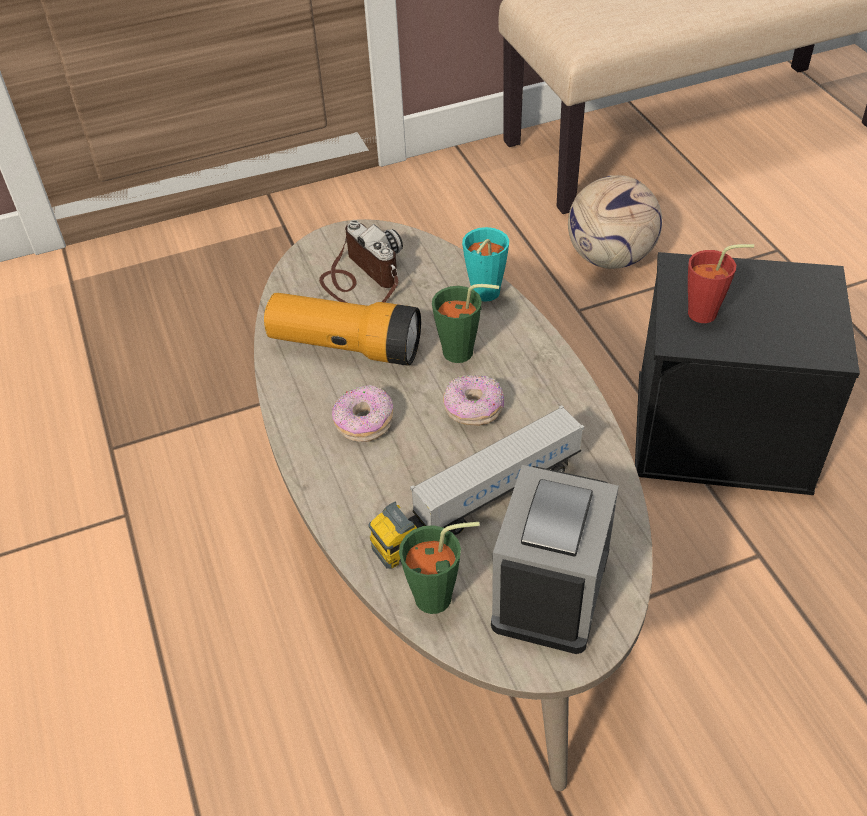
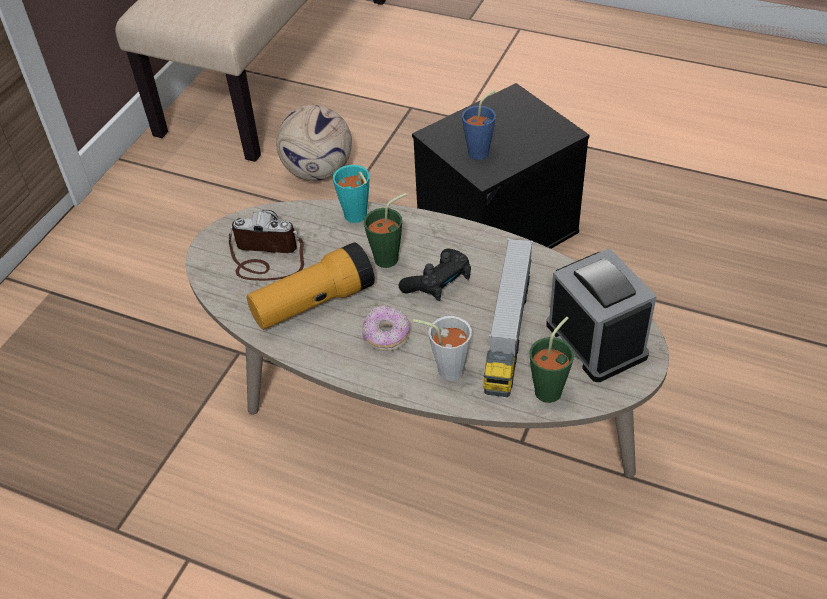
camera: 45 degrees left, 0 degrees up
donut [443,375,504,426] -> black game controller [399,248,471,301]
red cup [688,244,754,323] -> blue cup [462,90,496,160]
none -> grey cup [413,316,472,380]

